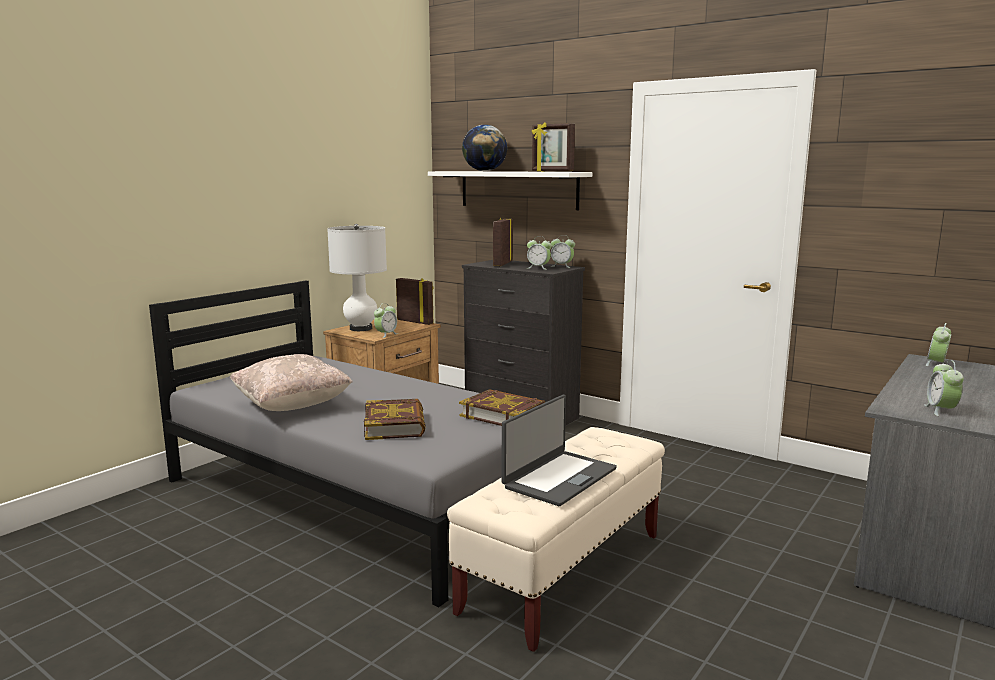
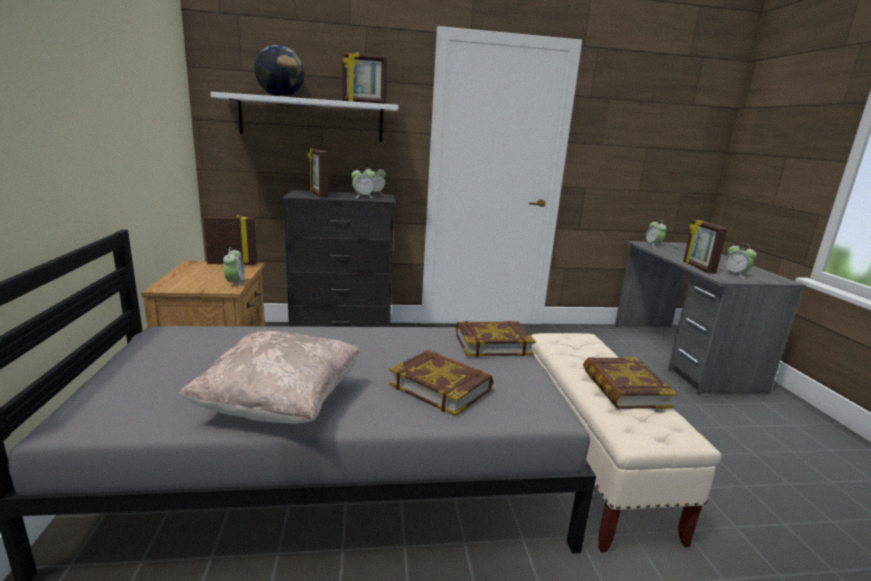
camera: 45 degrees left, 5 degrees up
white table lamp [327,224,387,331] -> none
laptop [502,395,617,506] -> book [583,357,677,409]
none -> picture frame [683,220,728,274]

